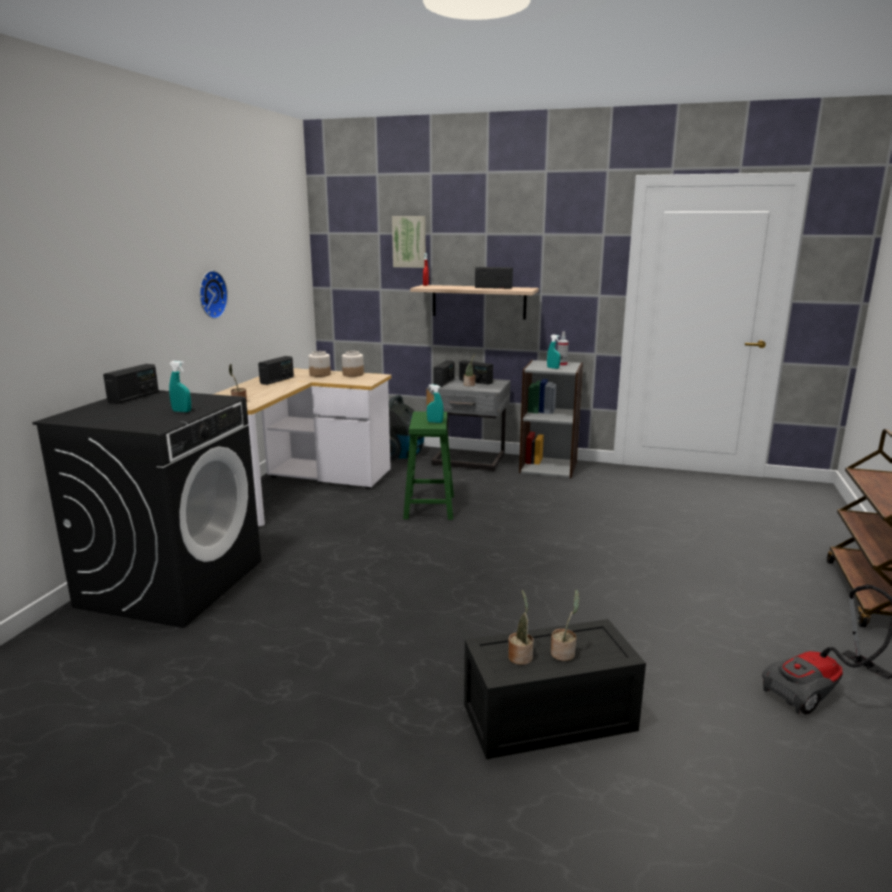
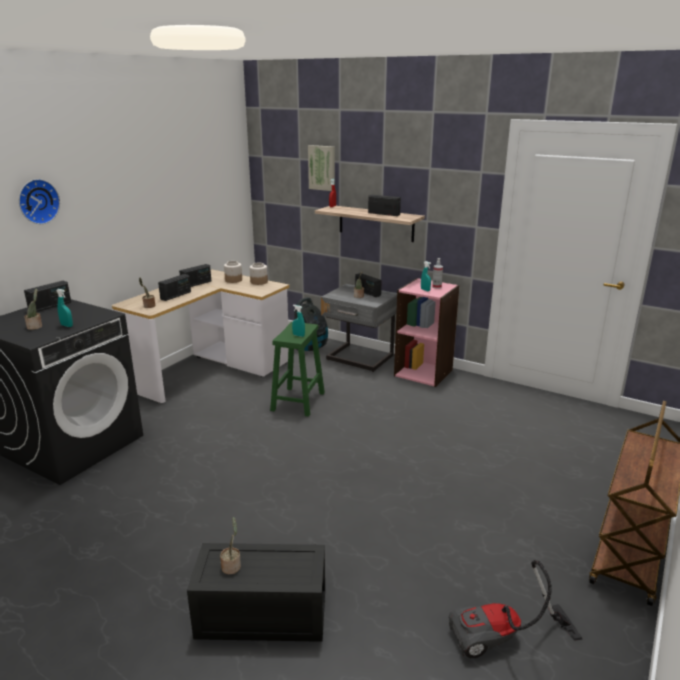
camera: 15 degrees right, 5 degrees up
wall clock [199,270,228,319] -> wall clock moved to [19,179,60,224]
radio [433,360,455,387] -> radio moved to [158,274,191,301]
grey bookcase [519,360,583,478] -> pink bookcase [394,278,459,387]
potted plant [551,589,579,661] -> potted plant moved to [24,288,42,330]

